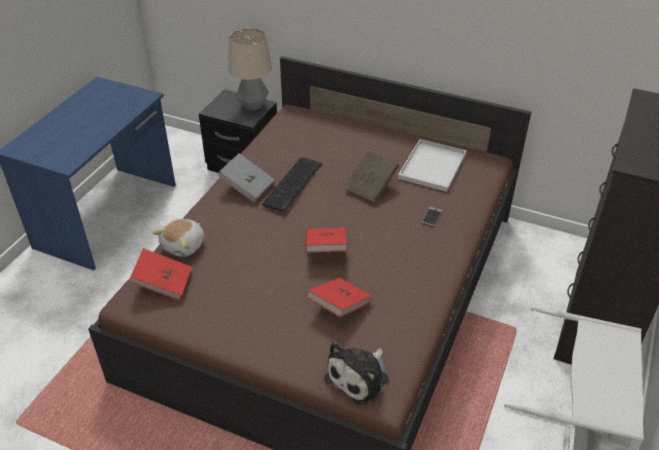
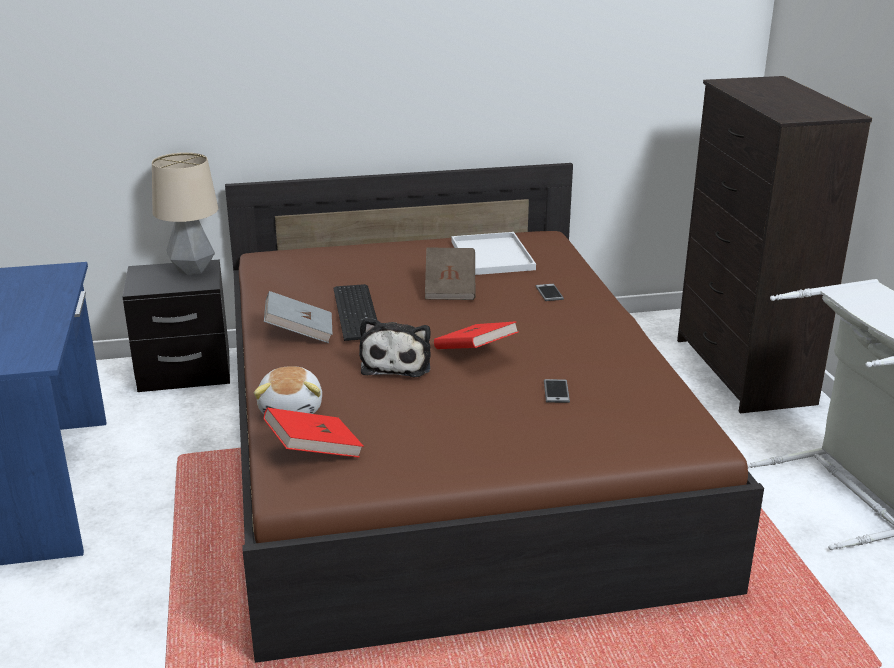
camera: 35 degrees left, 15 degrees down
red book [306,278,372,317] -> phone [544,379,570,403]
plush toy [324,342,389,405] -> plush toy moved to [359,317,431,377]

